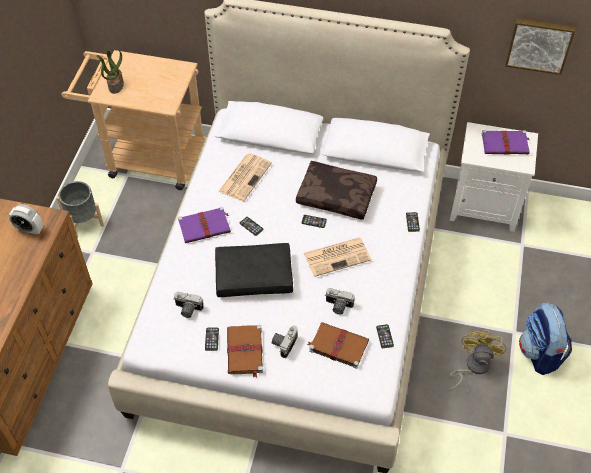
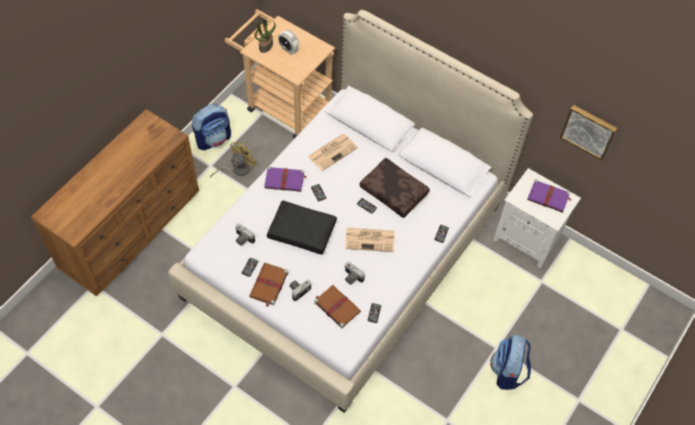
camera: 20 degrees right, 5 degrees up
alarm clock [9,204,43,235] -> alarm clock moved to [278,30,299,55]
grey planter [57,181,104,238] -> backpack [192,104,231,150]
yellow fan [449,330,506,391] -> yellow fan moved to [210,142,257,177]

